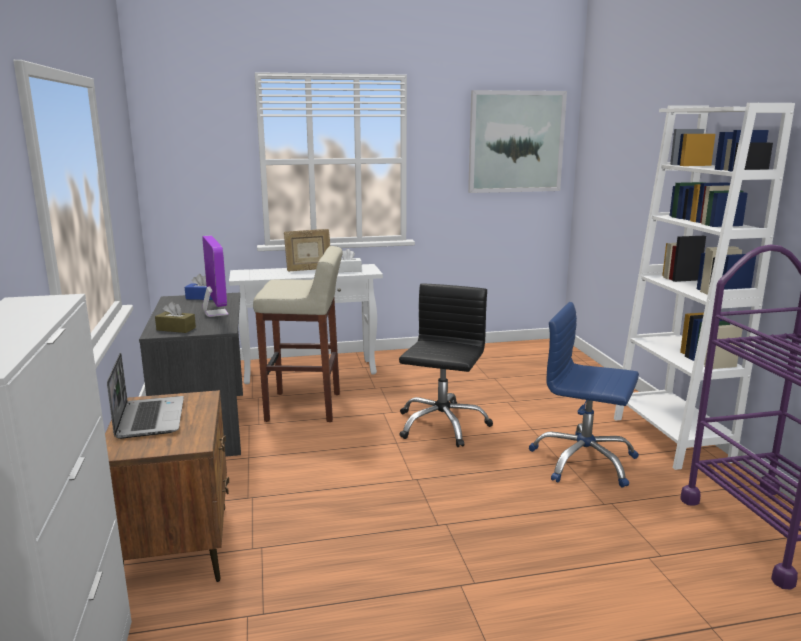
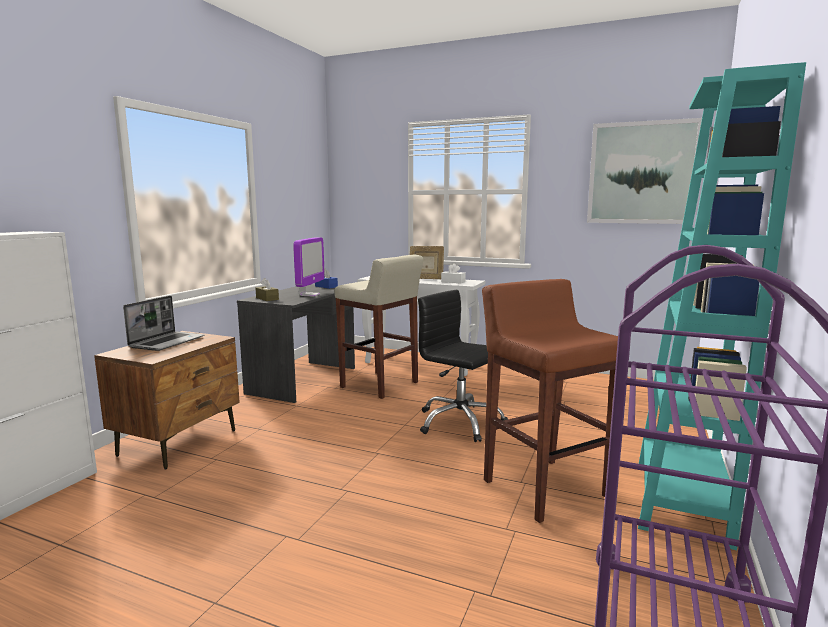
camera: 35 degrees right, 5 degrees down
black office chair [399,283,493,447] -> black office chair turned 105 degrees counterclockwise [418,290,508,442]
blue office chair [529,302,639,487] -> brown stool [482,279,618,523]
white bookcase [614,103,795,470] -> turquoise bookcase [638,62,806,550]

